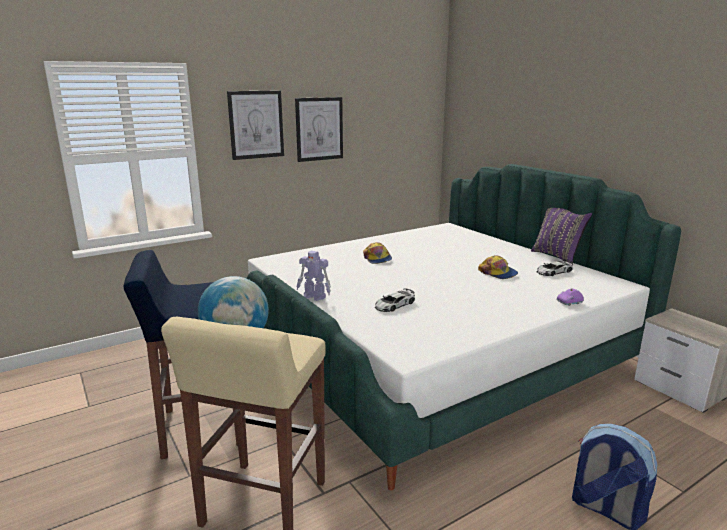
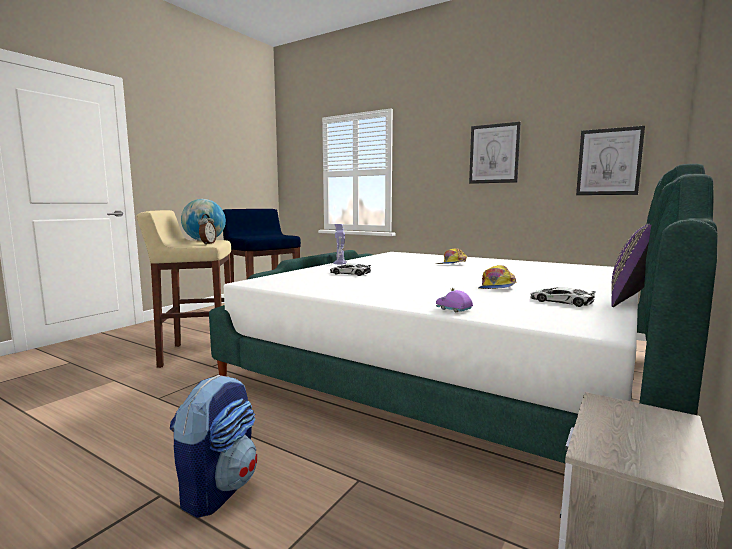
camera: 65 degrees right, 10 degrees down
picture [227,91,284,160] -> picture moved to [576,126,645,195]
none -> alarm clock [198,214,217,244]

